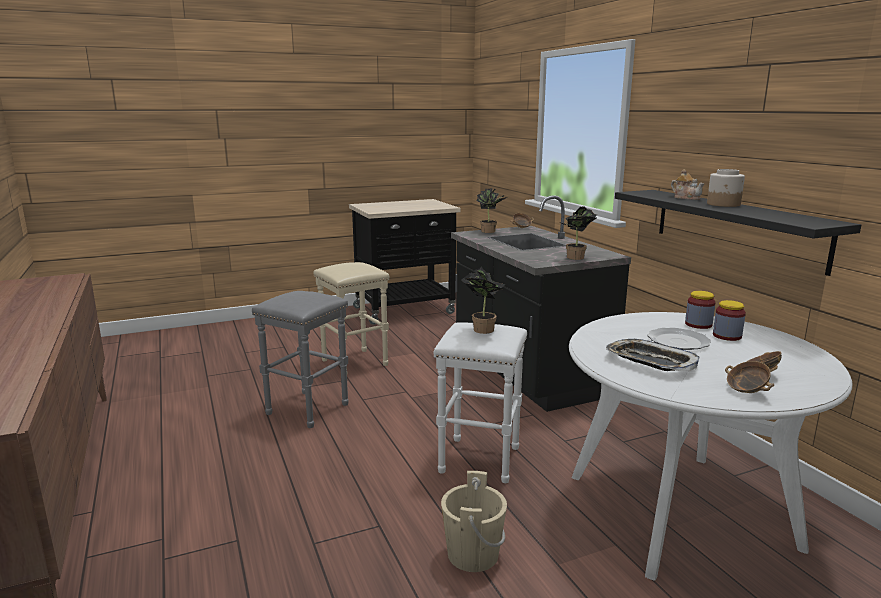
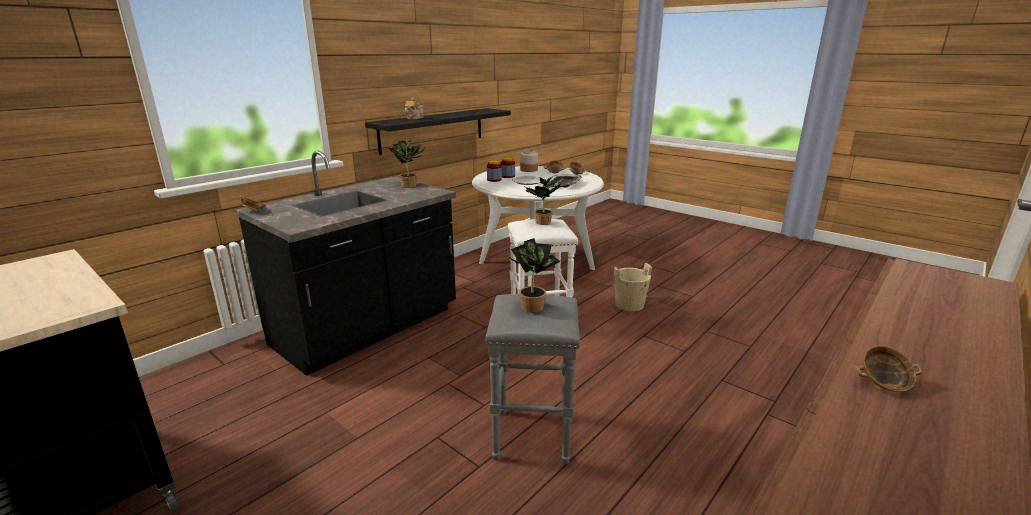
camera: 115 degrees left, 5 degrees up
beige stool [313,262,389,373] -> none
potted plant [476,189,507,233] -> potted plant moved to [509,238,560,313]
jar [707,169,745,207] -> jar moved to [520,150,538,172]
none -> bowl [855,346,923,392]

